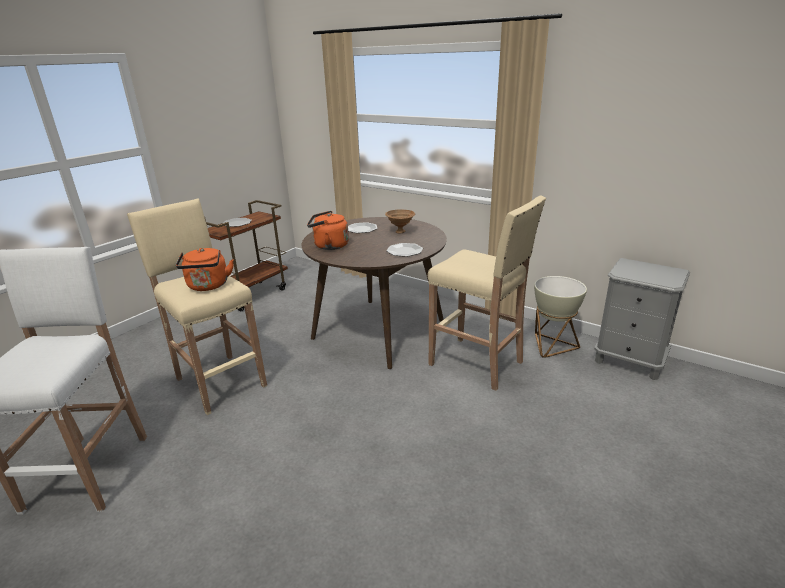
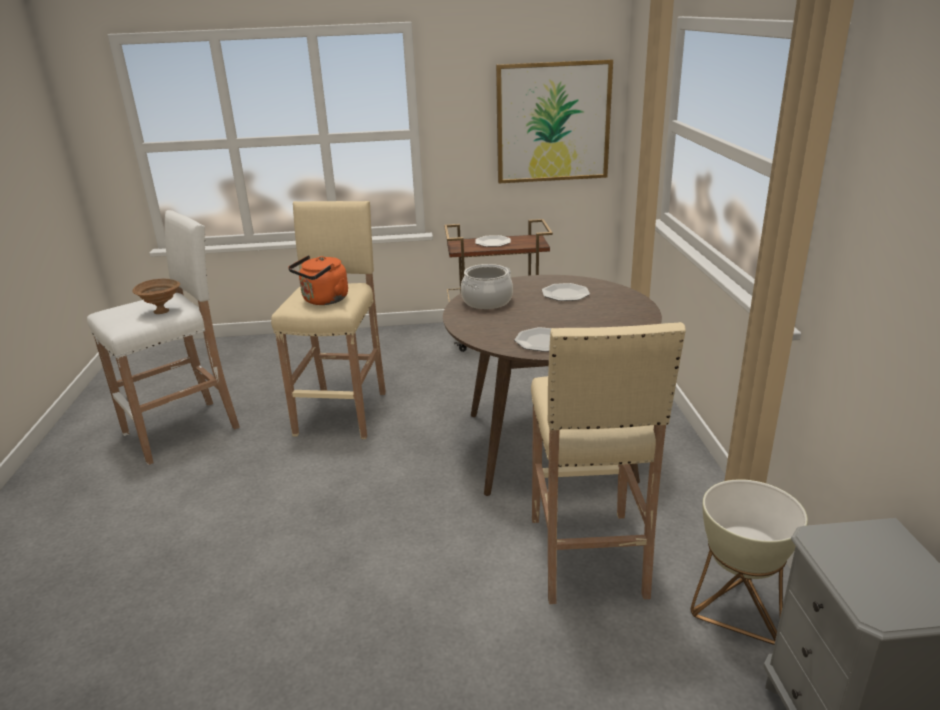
camera: 50 degrees right, 0 degrees up
orange kettle [307,211,349,250] -> cooking pot [461,264,513,309]
brown bowl [385,210,415,233] -> brown bowl moved to [133,279,180,314]
none -> picture [496,59,613,183]

